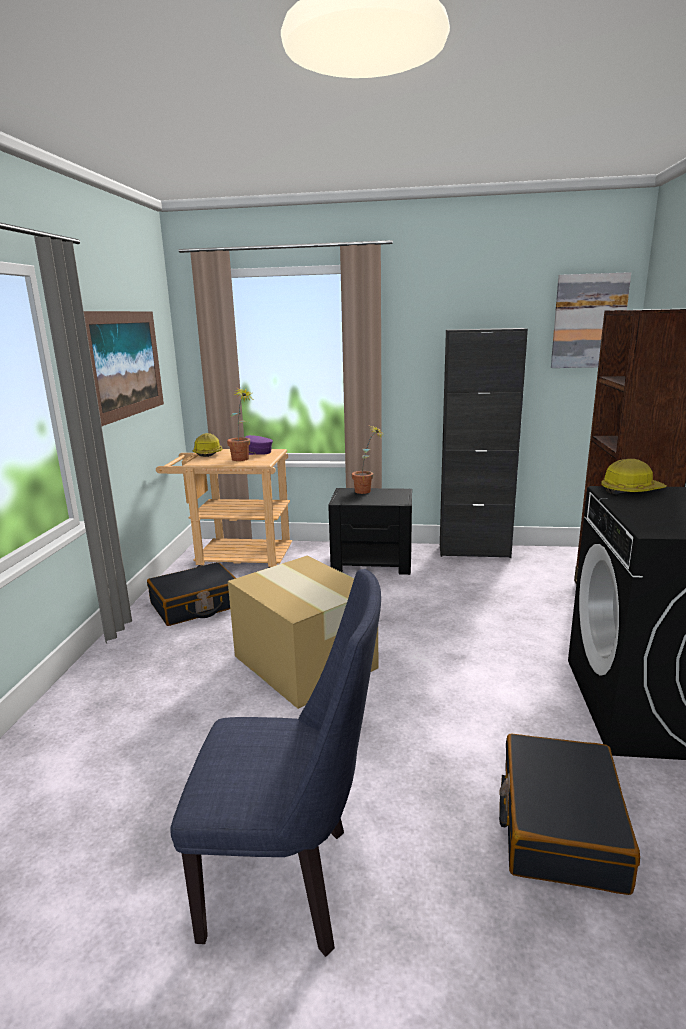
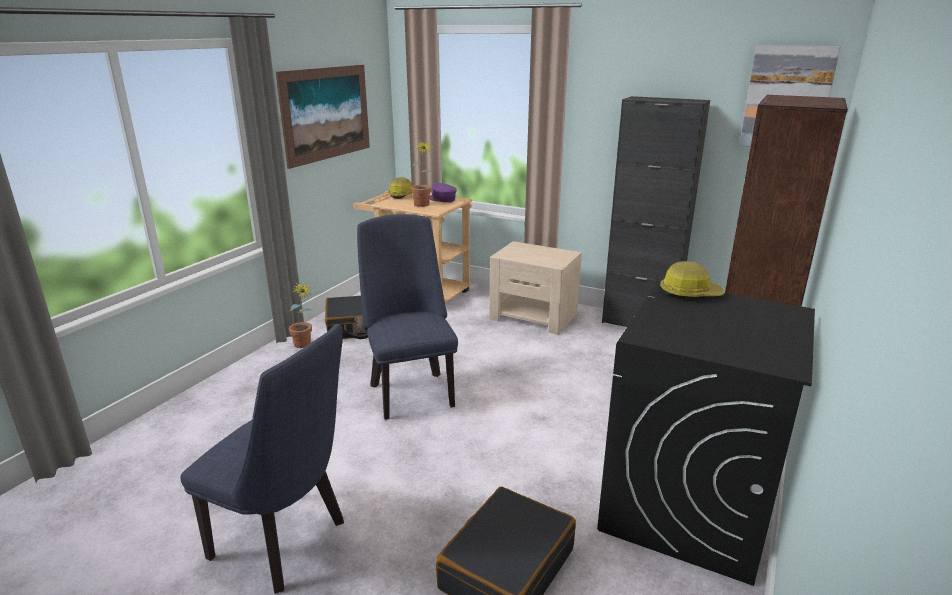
camera: 20 degrees right, 5 degrees up
cardboard box [228,556,378,709] -> blue chair [357,214,458,420]
black nightstand [328,488,412,575] -> beige nightstand [489,241,582,335]
potted plant [352,425,385,494] -> potted plant moved to [289,283,312,348]

